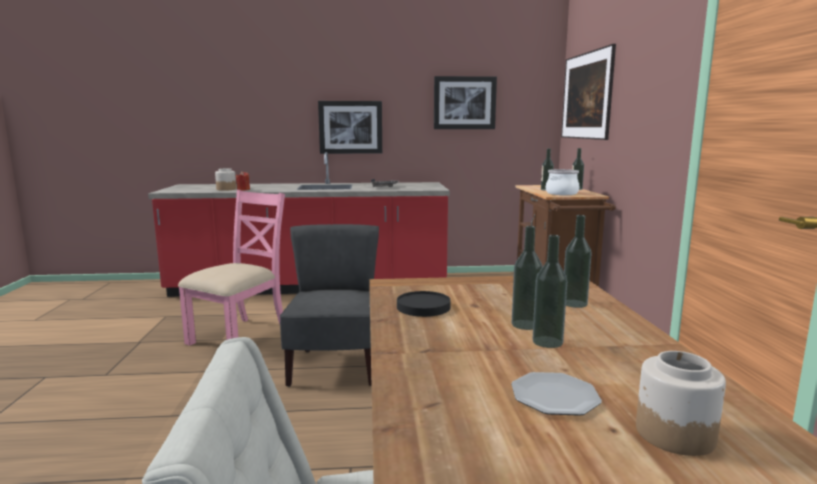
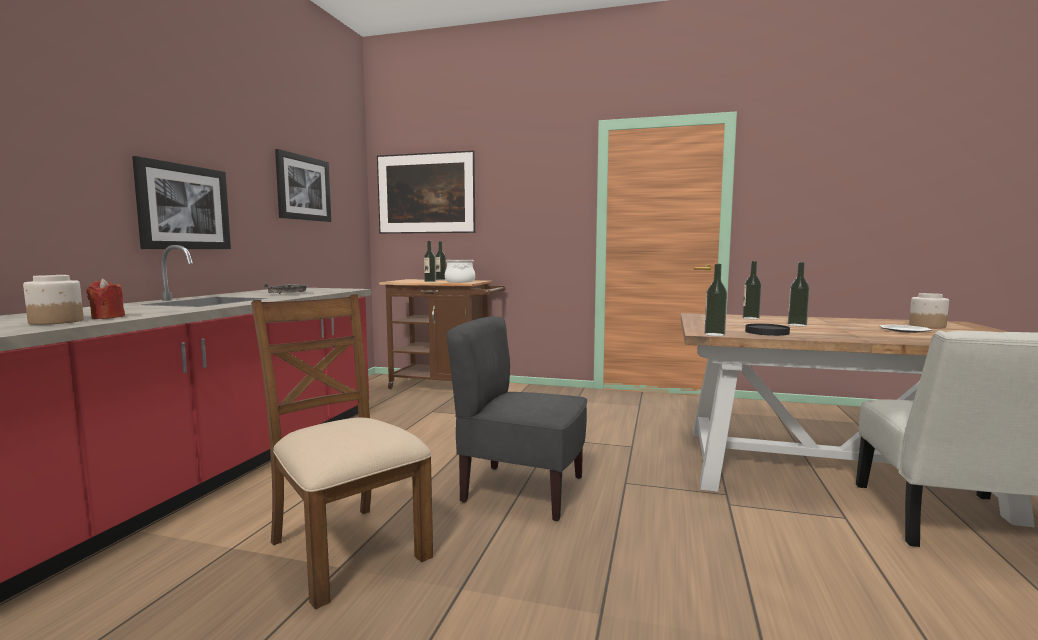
camera: 70 degrees left, 5 degrees down
pink chair [178,190,285,346] -> brown chair [251,294,433,609]
bottle [532,235,567,348] -> bottle moved to [705,264,727,336]

